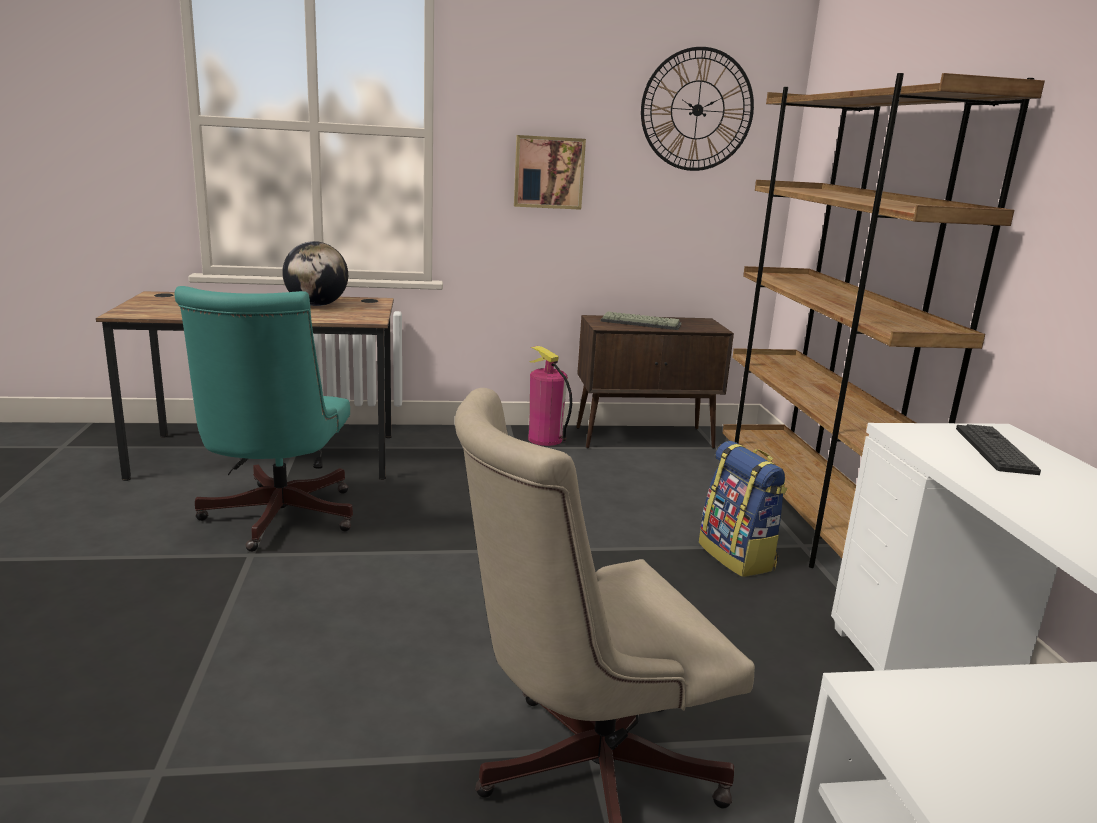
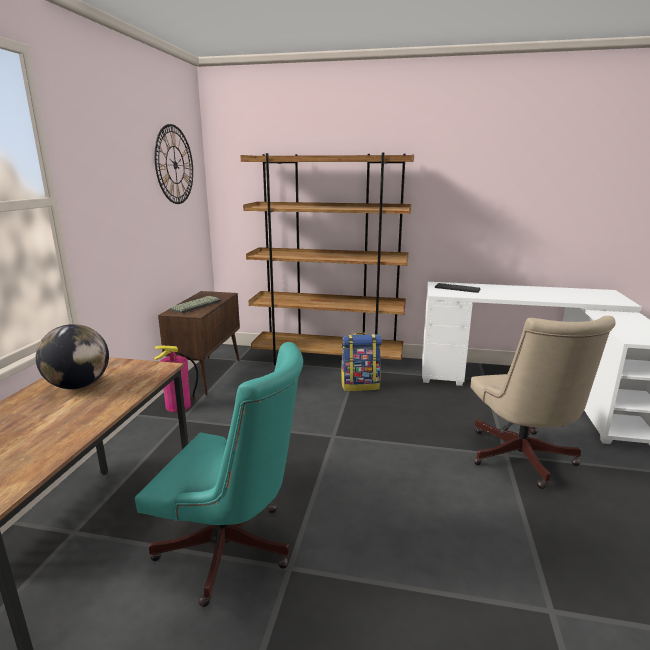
camera: 70 degrees left, 0 degrees up
picture [514,135,586,210] -> none

